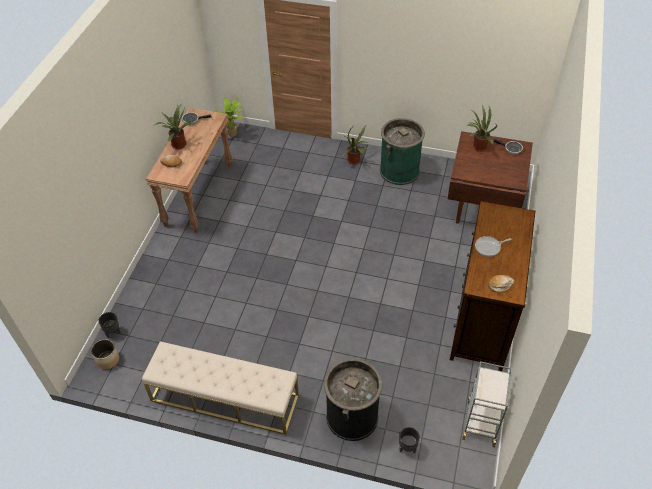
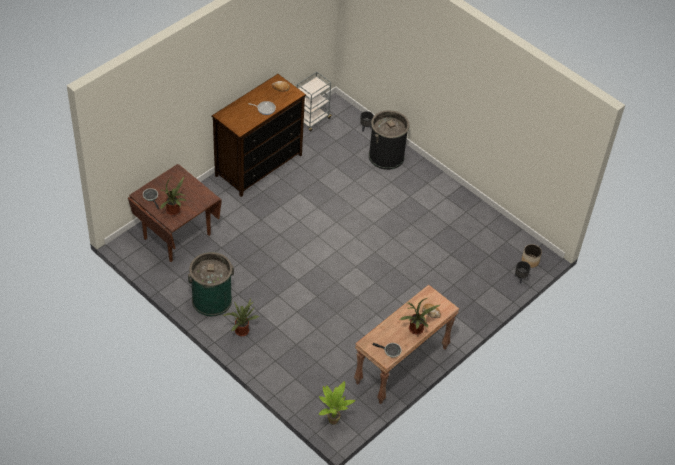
camera: 155 degrees left, 0 degrees up
beige bench [142,341,299,435] -> none

